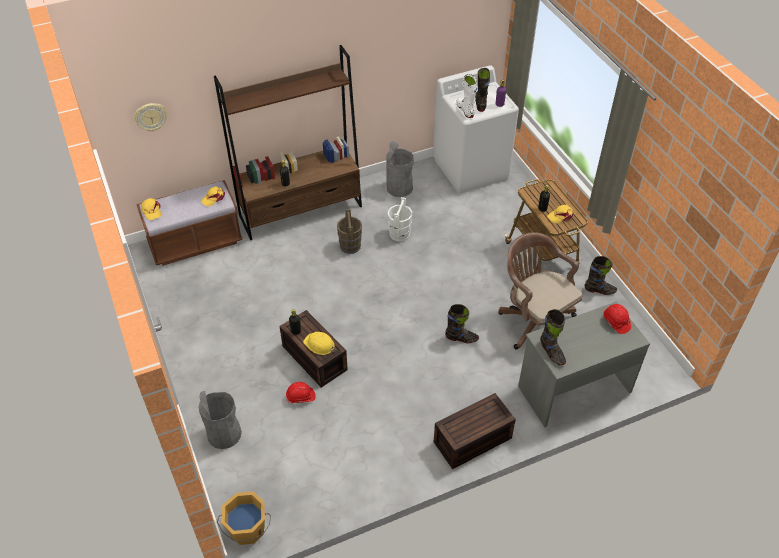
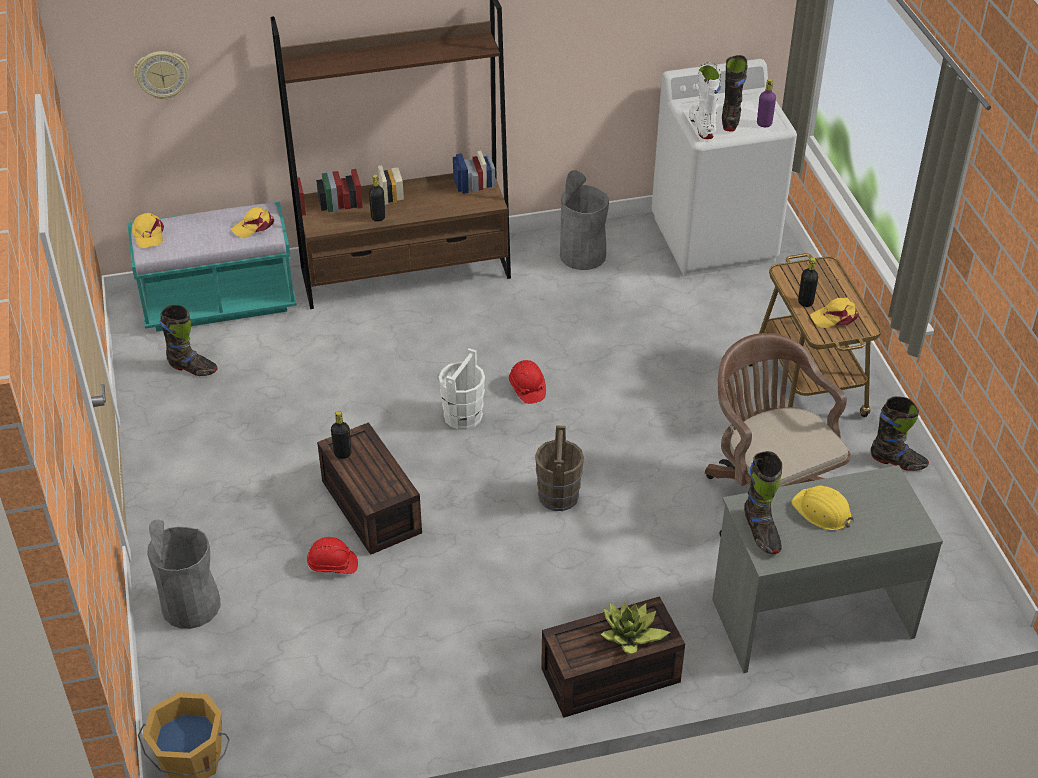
camera: 10 degrees right, 5 degrees down
brown bench [136,180,243,266] -> turquoise bench [127,201,297,332]
yellow hard hat [303,332,335,355] -> yellow hard hat moved to [791,486,854,530]
brown bucket [337,209,362,254] -> brown bucket moved to [535,426,584,511]
white bucket [388,197,412,242] -> white bucket moved to [439,348,485,430]
black boot [445,304,479,343] -> black boot moved to [160,305,218,376]
red hard hat [603,304,631,334] -> red hard hat moved to [509,360,546,404]
none -> potted plant [601,602,670,654]

